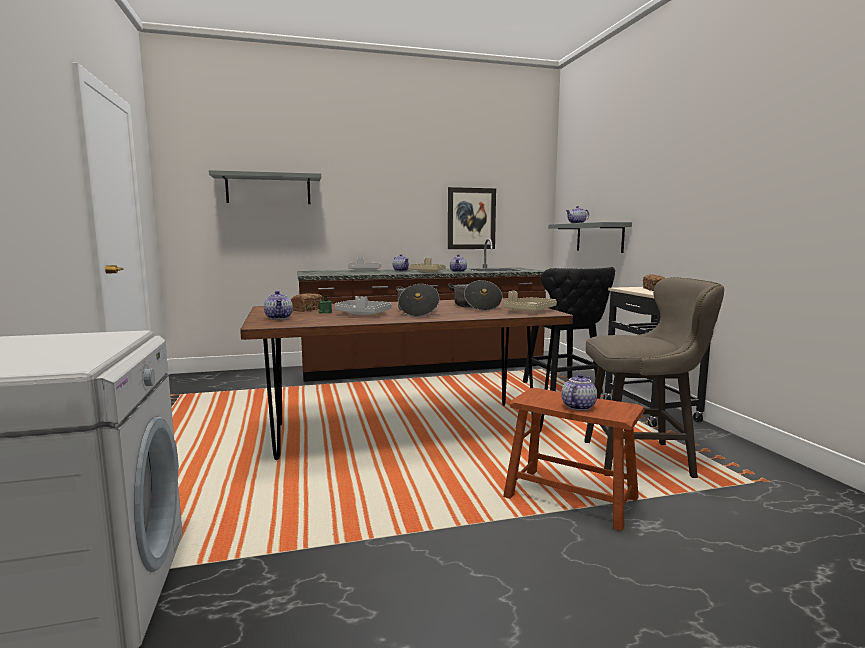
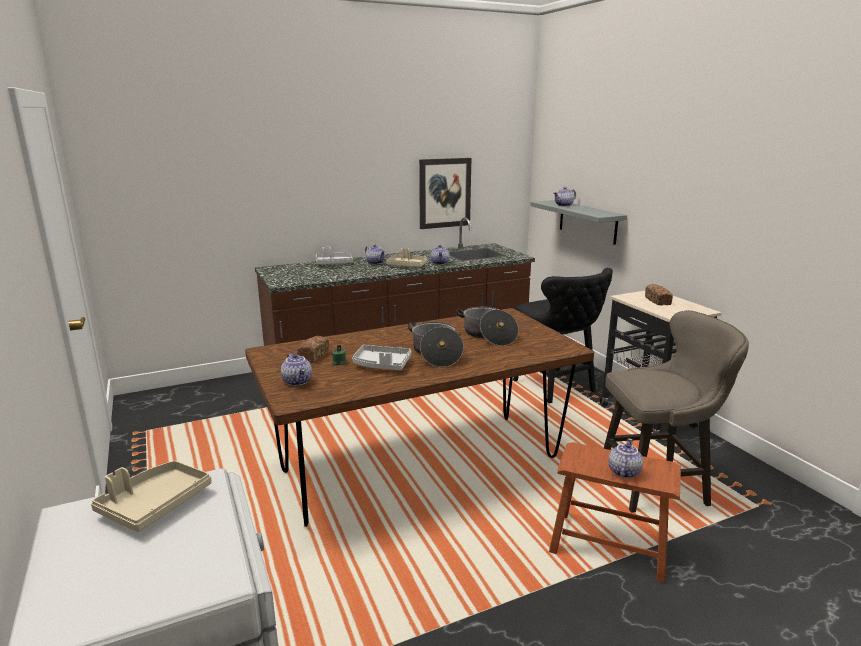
camera: 10 degrees left, 10 degrees up
grey shelf [209,170,321,204] -> none
beige tray [503,291,557,312] -> beige tray moved to [91,461,212,532]

